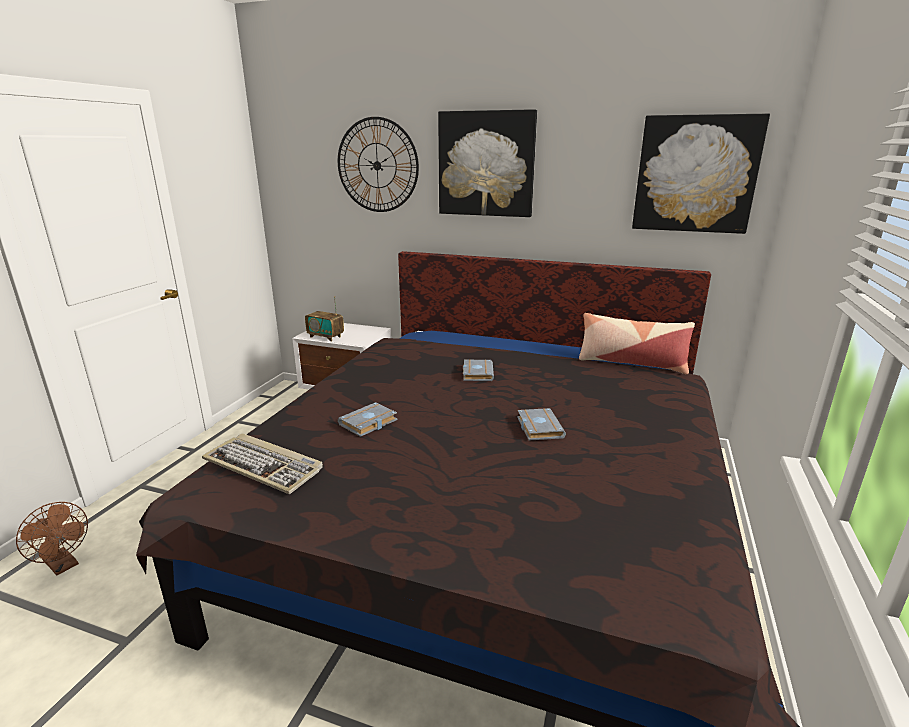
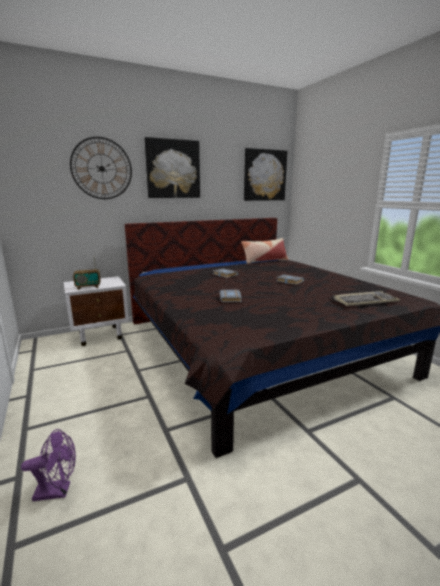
camera: 45 degrees left, 5 degrees down
brown fan [16,502,88,575] -> purple fan [21,429,76,501]
keyboard [202,433,323,494] -> keyboard moved to [334,291,400,306]

